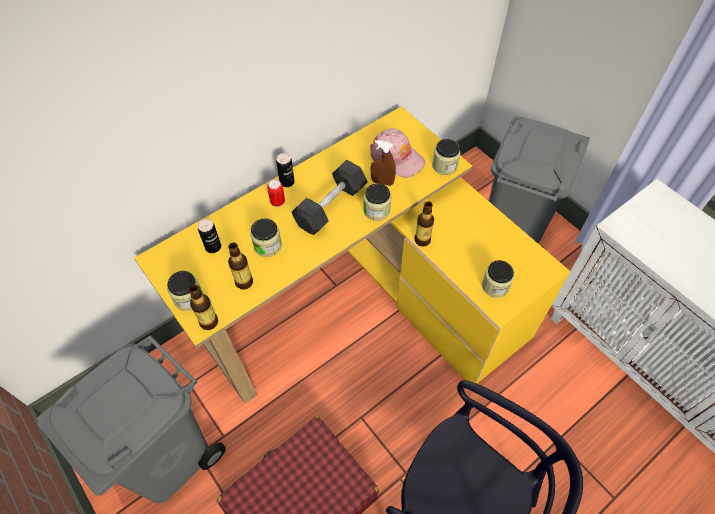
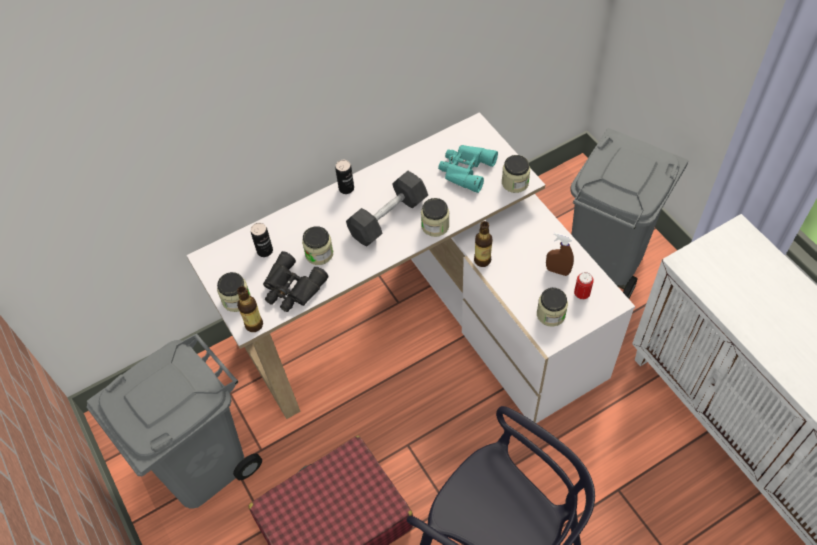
camera: 10 degrees right, 0 degrees up
yellow desk [134,106,571,404] -> white desk [186,112,635,423]
bottle [228,243,253,290] -> black binoculars [263,251,328,312]
can [267,179,285,207] -> can moved to [574,272,594,300]
pink cap [370,128,425,178] -> turquoise binoculars [438,145,498,193]
brown spray bottle [371,140,396,186] -> brown spray bottle moved to [546,232,574,276]

